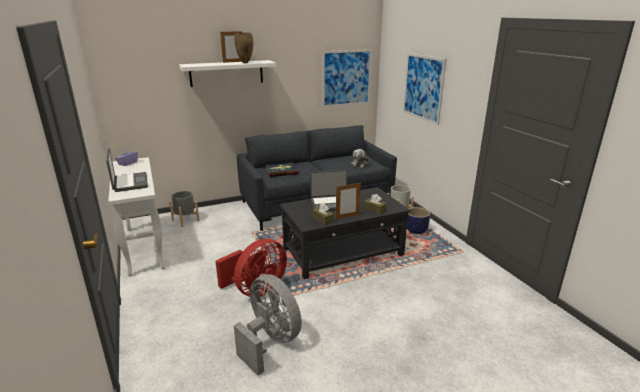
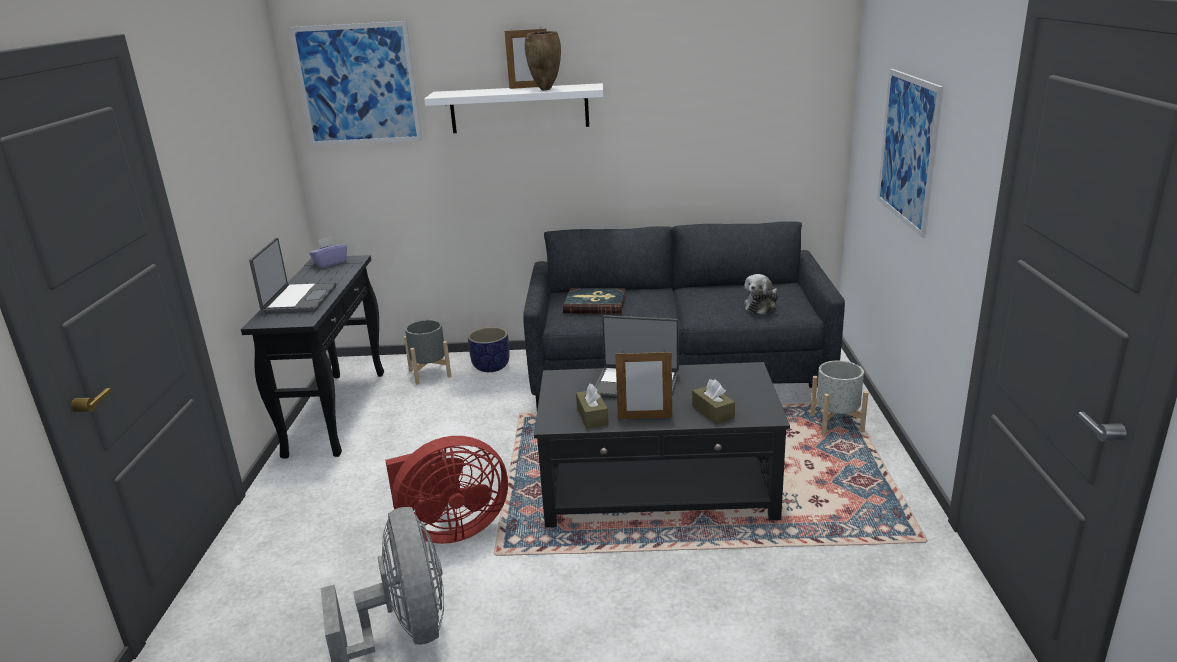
camera: 25 degrees right, 0 degrees up
white console table [108,157,165,276] -> black console table [241,255,384,459]
picture [322,49,372,108] -> picture moved to [289,21,422,146]
planter [407,207,430,234] -> planter moved to [468,327,510,372]

